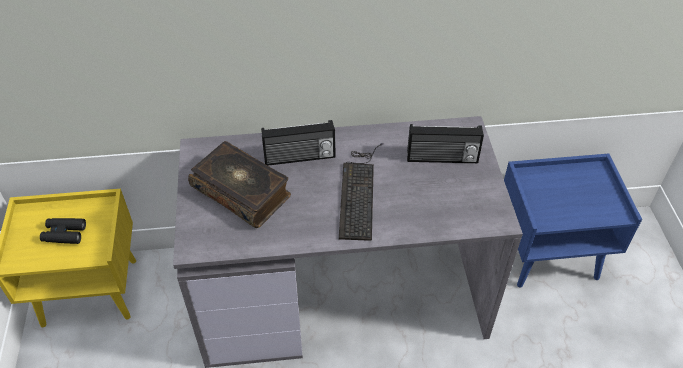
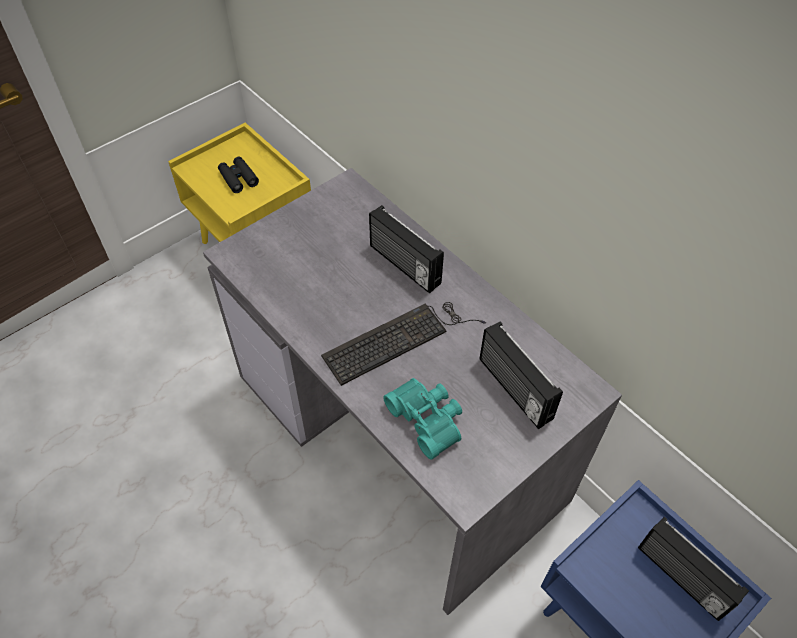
camera: 55 degrees right, 5 degrees up
book [188,141,291,228] -> none
none -> turquoise binoculars [383,378,462,460]
none -> radio [638,517,749,621]

